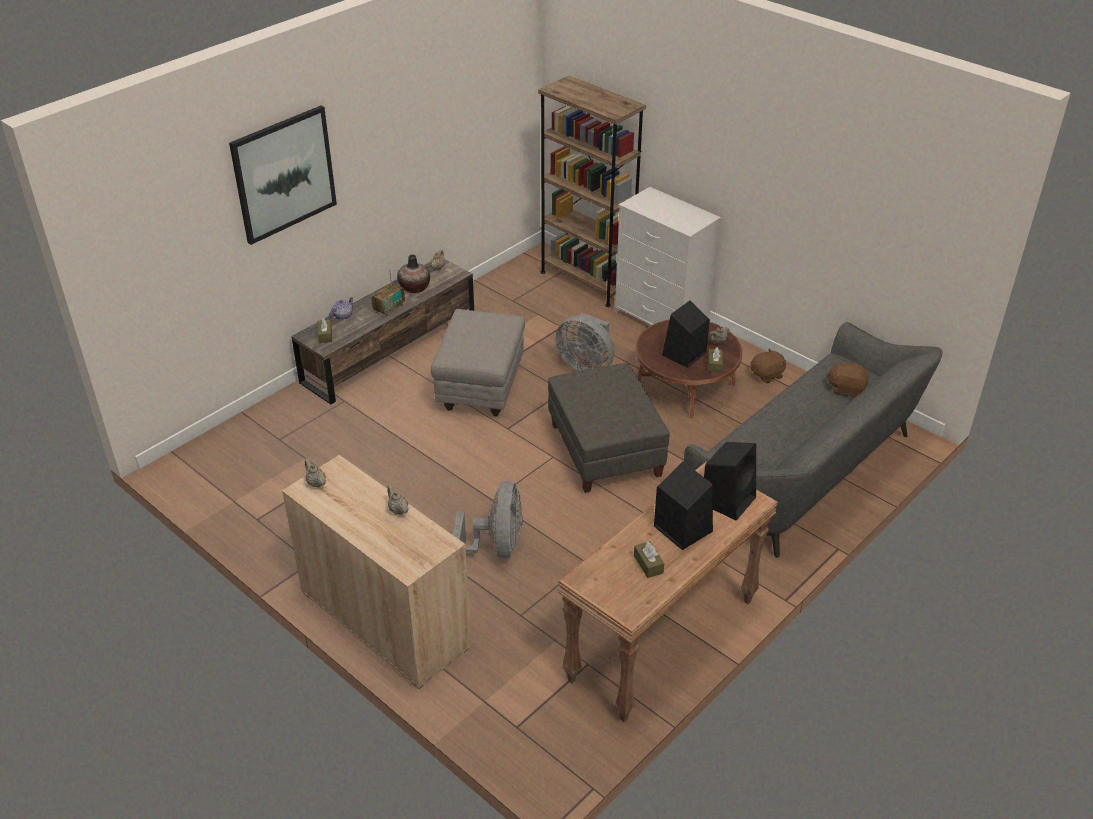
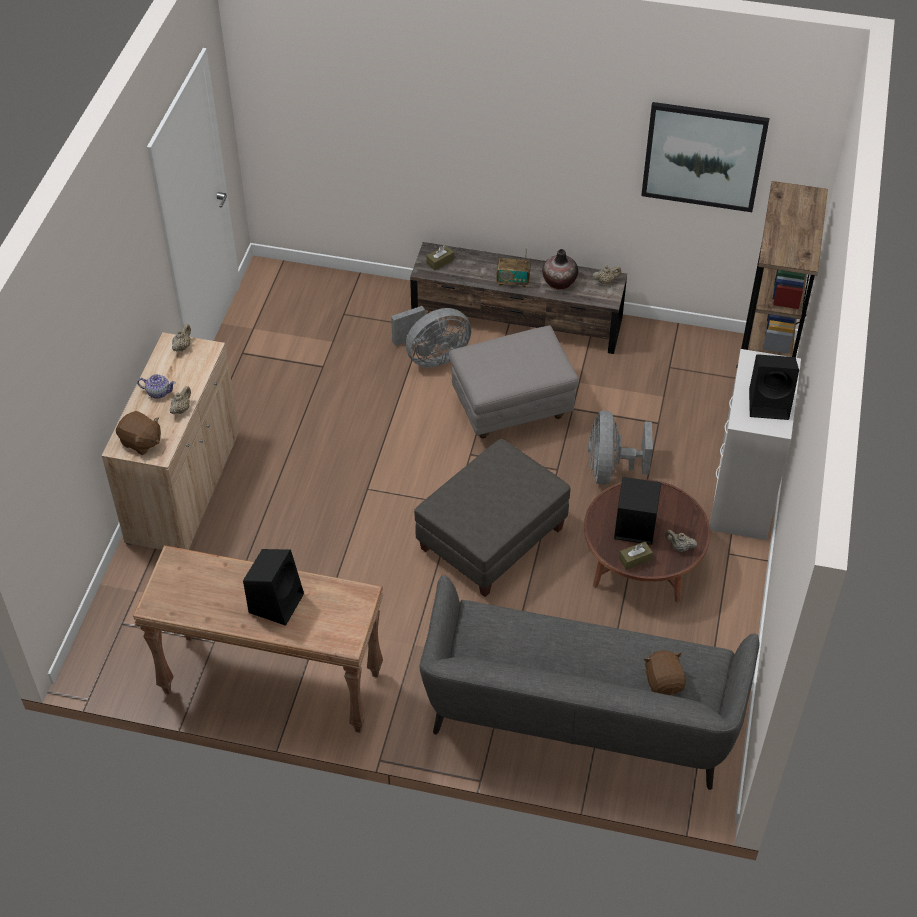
camera: 60 degrees right, 10 degrees up
picture [229,106,337,245] -> picture moved to [641,102,769,212]
teapot [329,297,354,320] -> teapot moved to [137,374,176,398]
grey fan [453,481,523,558] -> grey fan moved to [391,306,471,368]
brown tissue box [634,541,664,578] -> none
black speaker [704,442,756,520] -> black speaker moved to [749,354,799,420]
brown plush toy [751,348,787,383] -> brown plush toy moved to [116,411,161,455]

